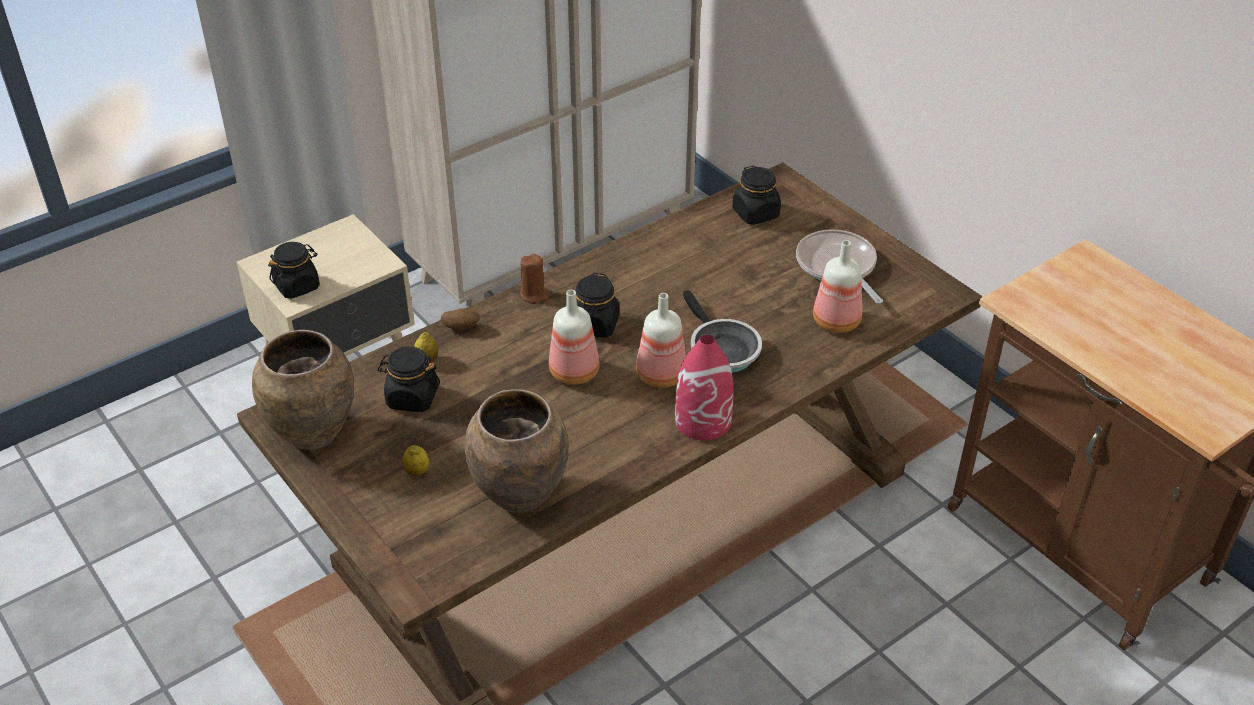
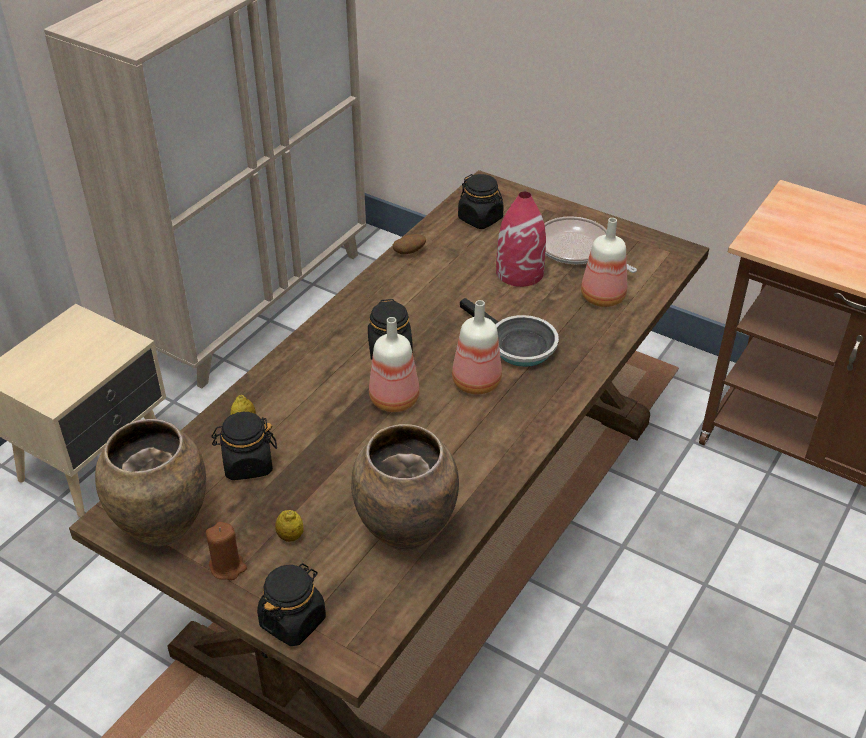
camera: 20 degrees left, 0 degrees up
black jar [268,242,320,299] -> black jar moved to [257,563,326,646]
potato [441,308,480,330] -> potato moved to [392,234,426,254]
brown candle [520,254,548,304] -> brown candle moved to [206,522,247,580]
red vase [675,335,733,441] -> red vase moved to [496,192,546,287]

